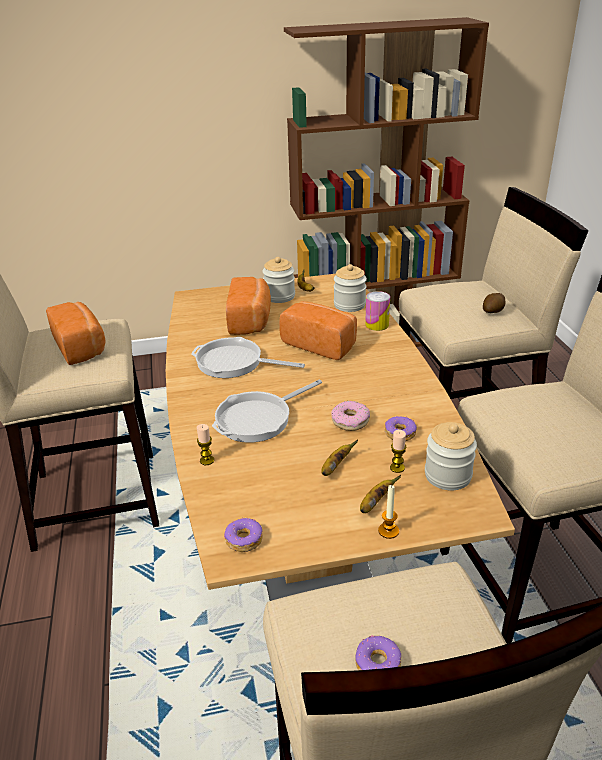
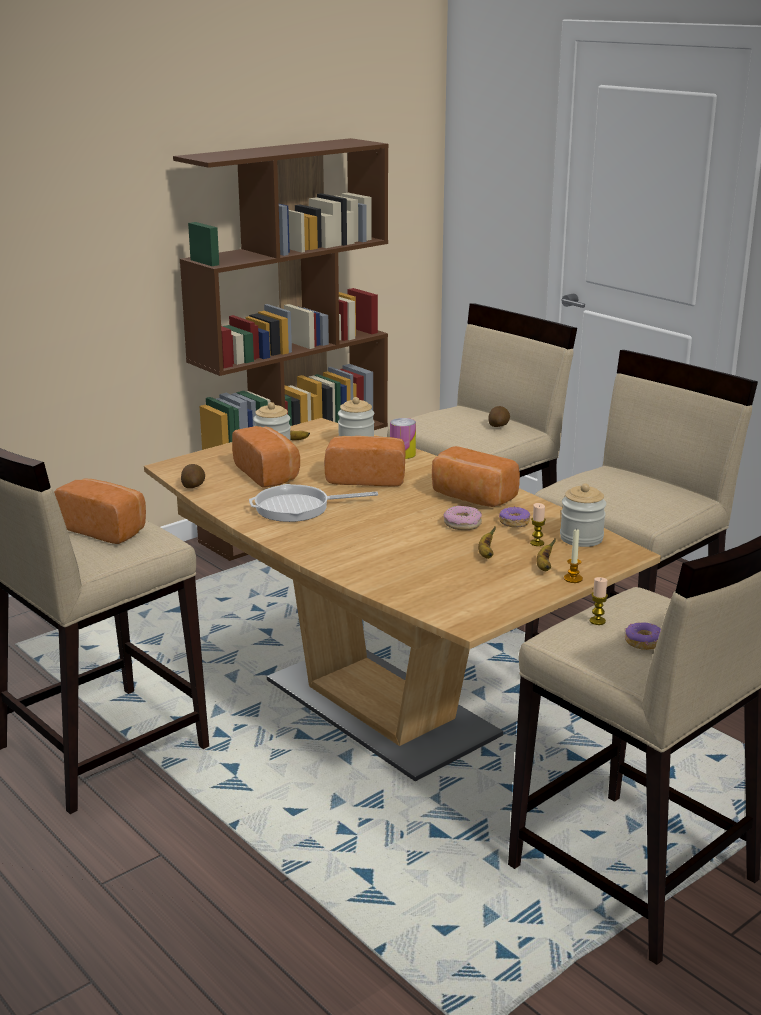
camera: 30 degrees left, 10 degrees down
candle [197,424,214,465] -> candle moved to [590,577,608,625]
frying pan [212,380,322,443] -> none
donut [224,518,263,552] -> none
none -> potato [181,464,205,488]
none -> bread [432,446,520,507]

